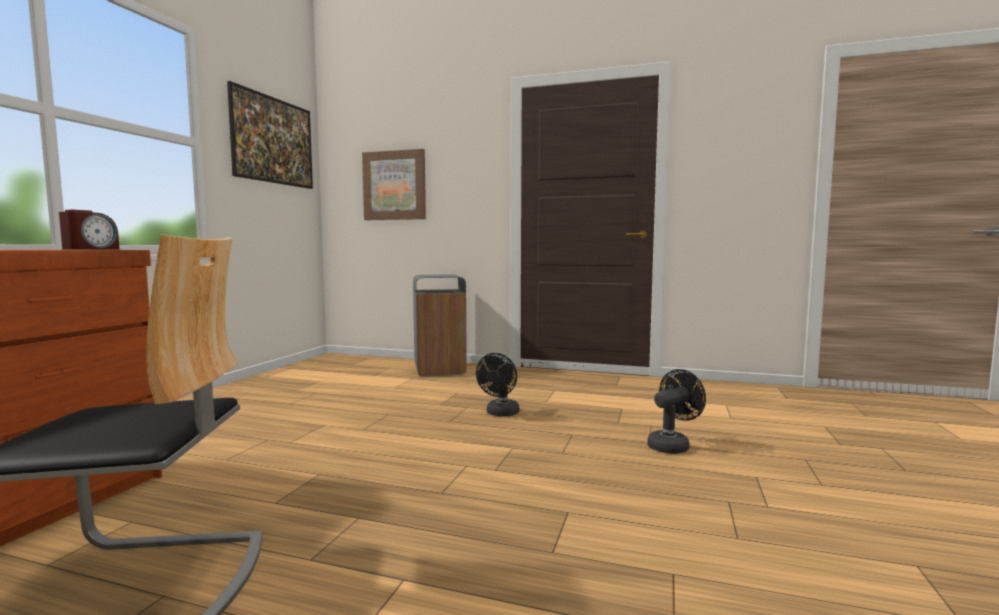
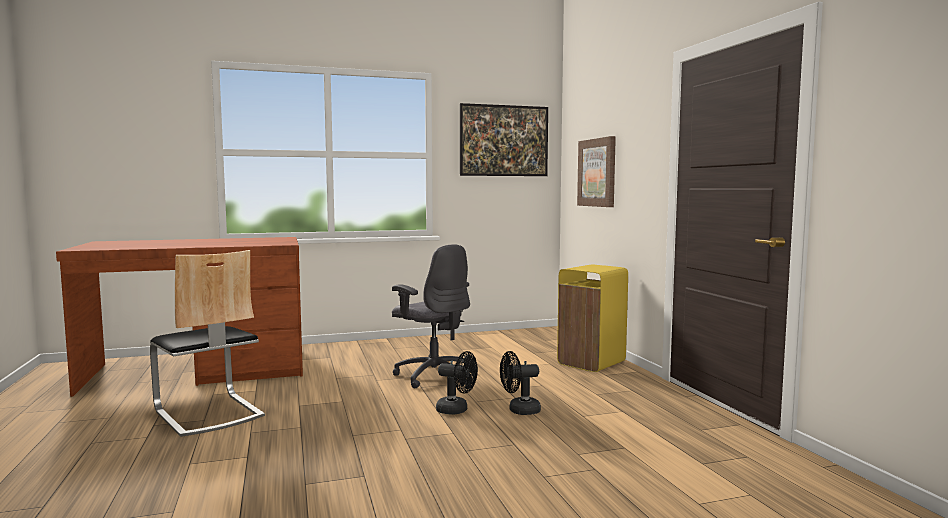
camera: 55 degrees right, 0 degrees up
alarm clock [59,210,119,250] -> none
grey trash can [413,275,467,377] -> yellow trash can [557,264,628,372]
black fan [647,369,706,454] -> black fan moved to [436,351,478,414]
none -> grey office chair [392,244,470,388]

